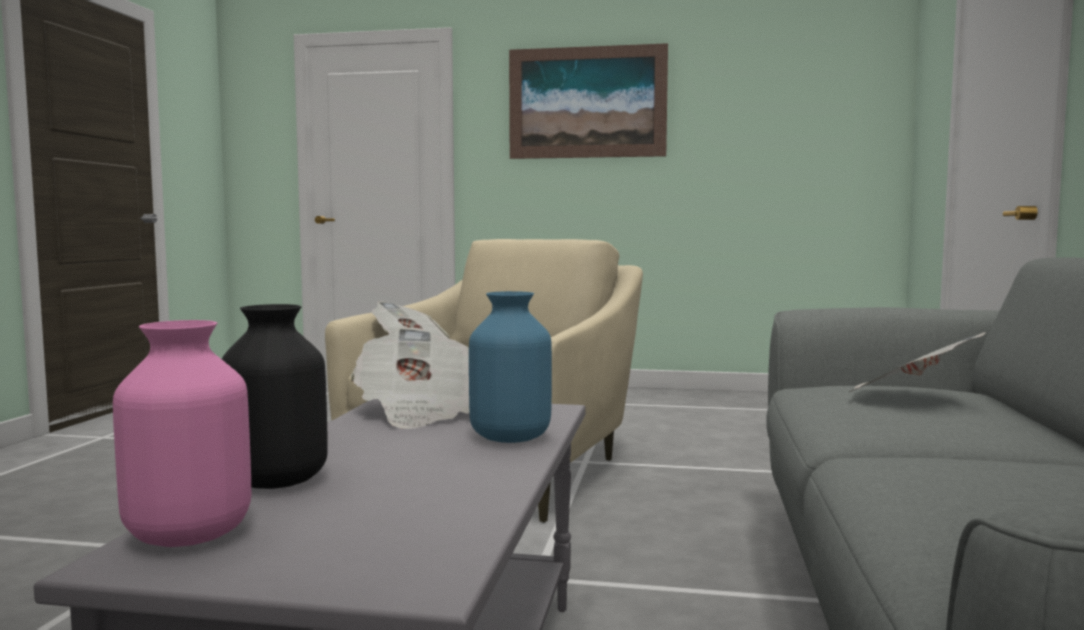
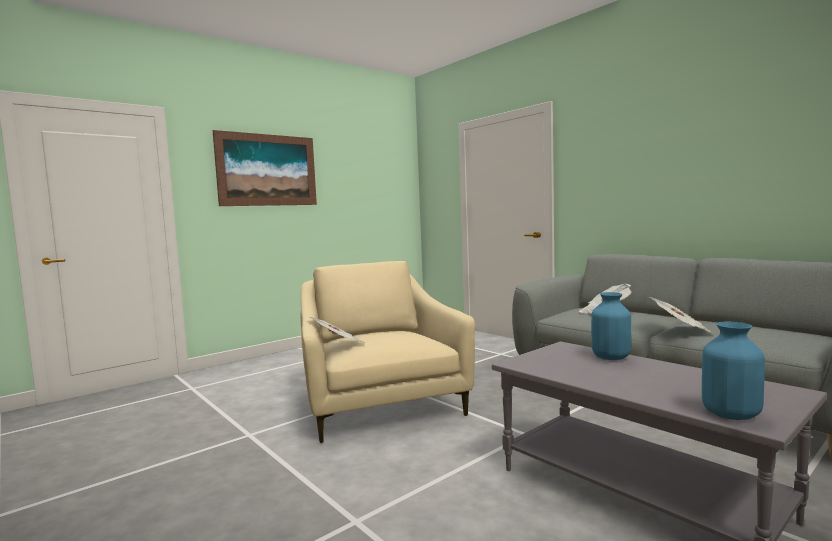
camera: 50 degrees left, 0 degrees up
pink vase [113,320,251,547] -> blue vase [702,321,765,420]
black vase [222,304,328,489] -> none
newspaper [351,327,470,429] -> newspaper moved to [650,297,712,333]

